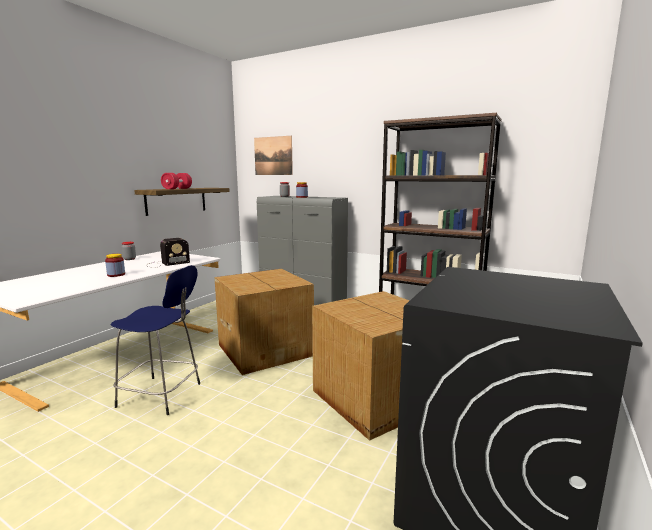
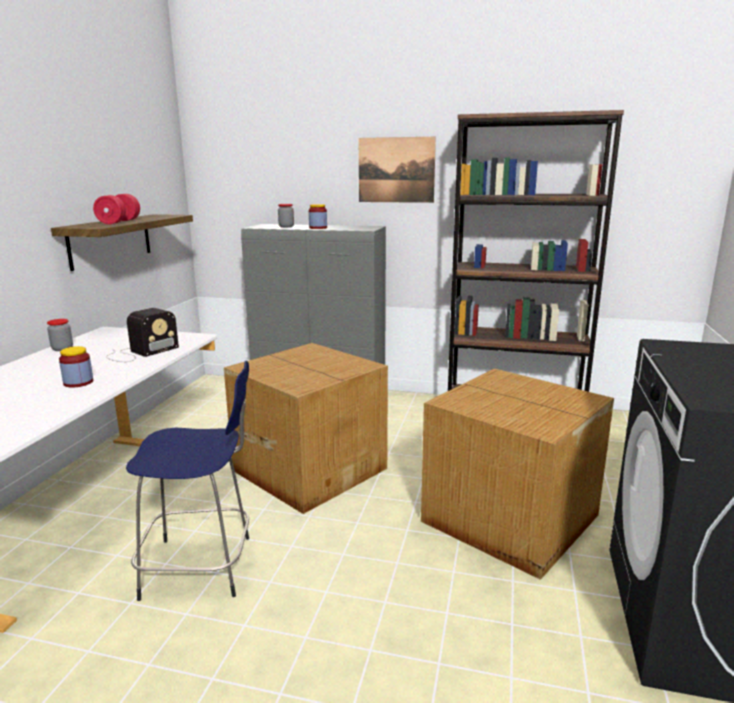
camera: 15 degrees left, 5 degrees up
picture [254,136,293,175] -> picture moved to [359,137,436,203]

